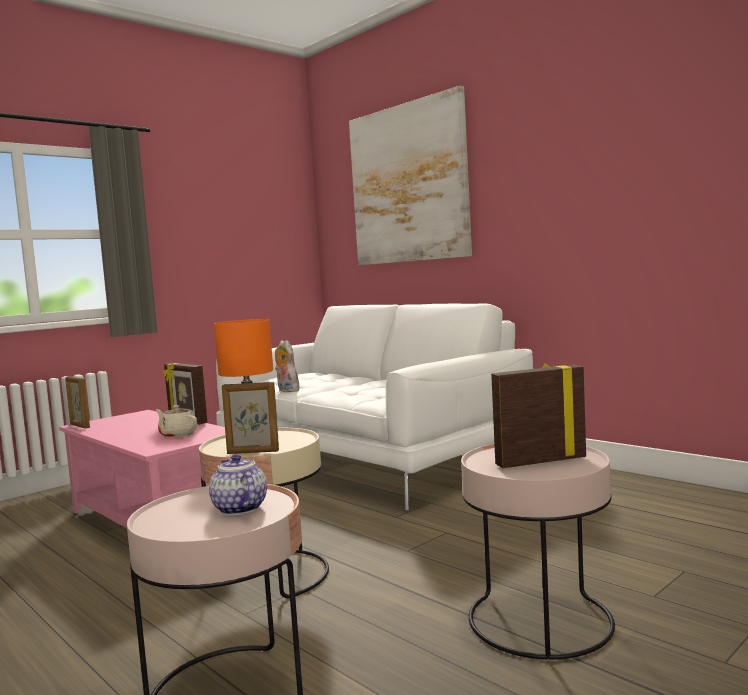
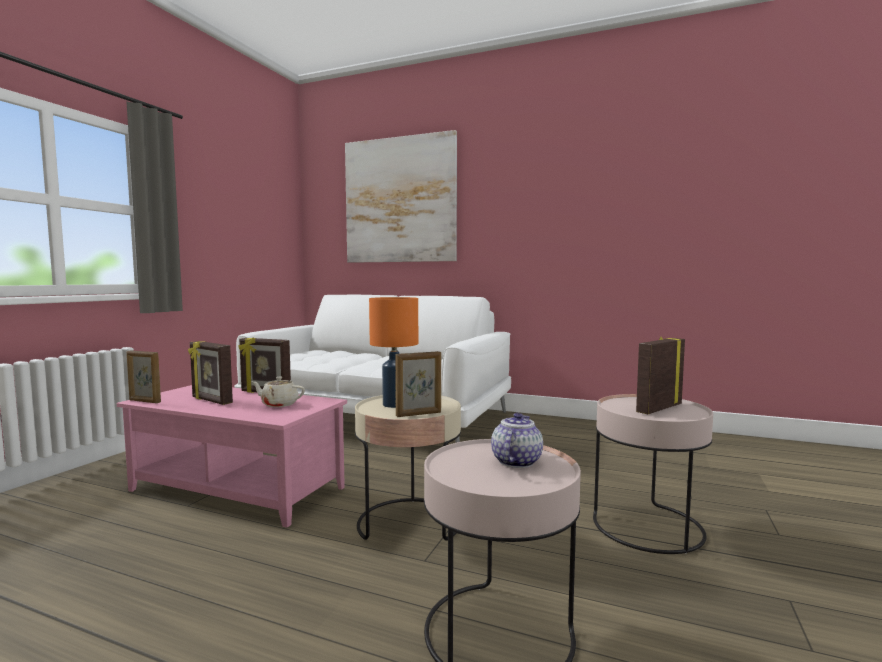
camera: 25 degrees left, 0 degrees up
teapot [209,454,267,515] -> teapot turned 75 degrees clockwise [491,413,543,468]
plush toy [275,340,299,392] -> none
none -> picture frame [188,341,233,405]

